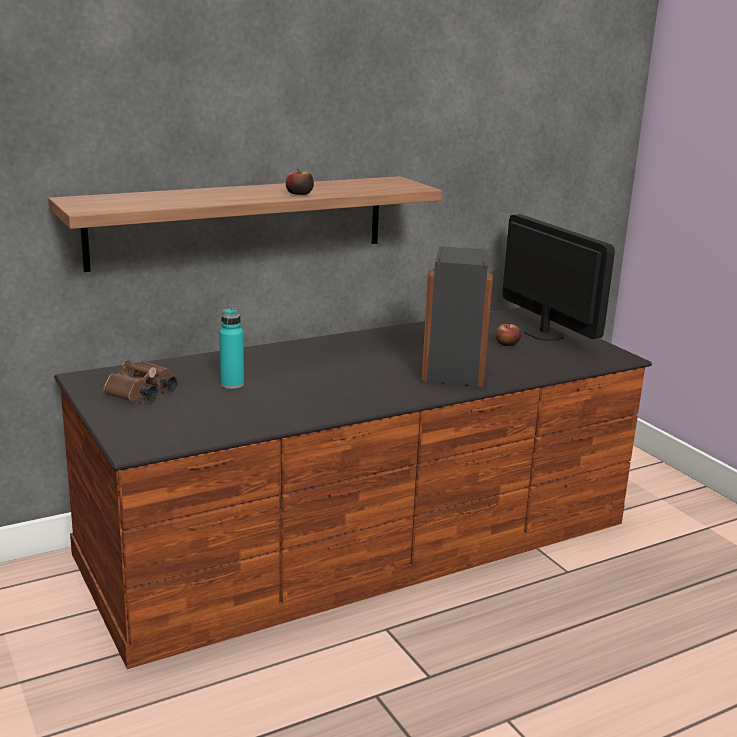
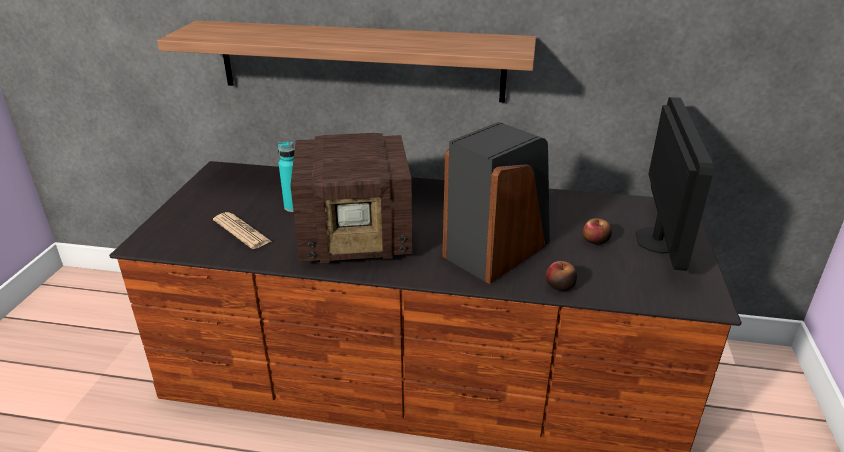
camera: 40 degrees right, 10 degrees up
brown binoculars [103,360,177,403] -> none
apple [286,169,314,195] -> apple moved to [546,261,577,291]
none -> newspaper [213,212,271,249]
none -> radio [290,133,412,263]

